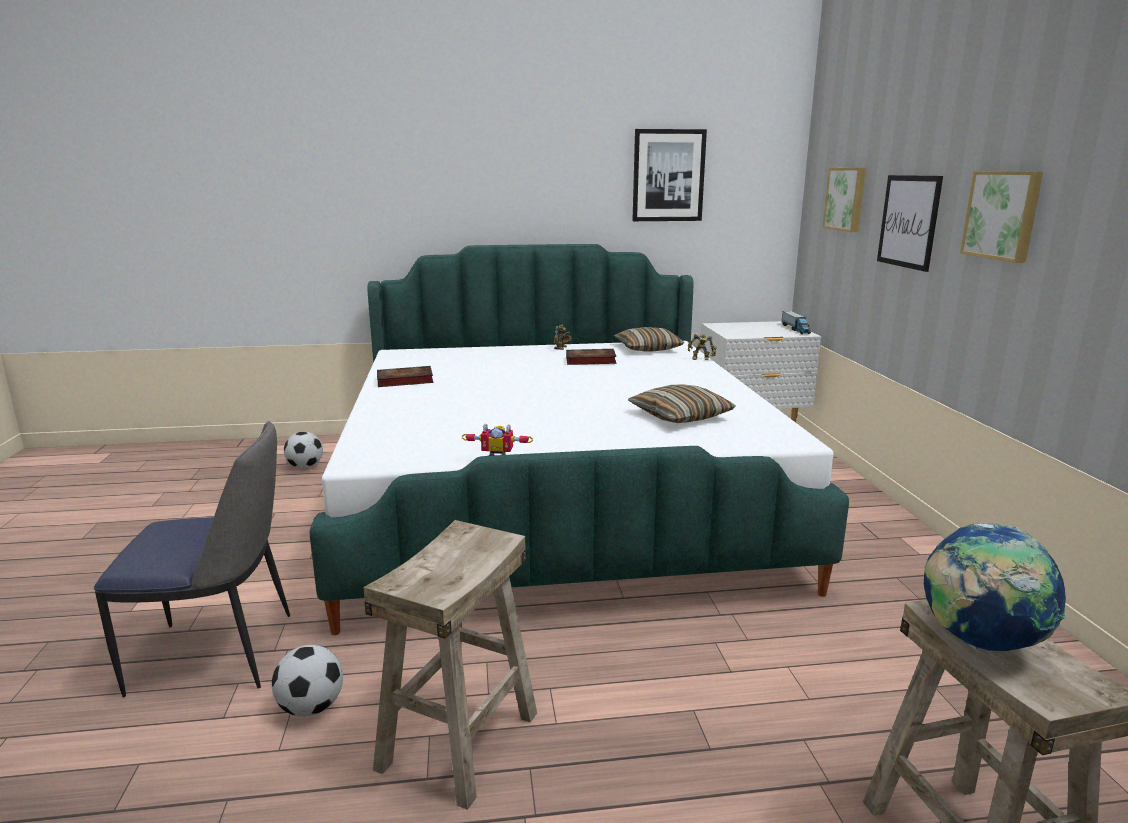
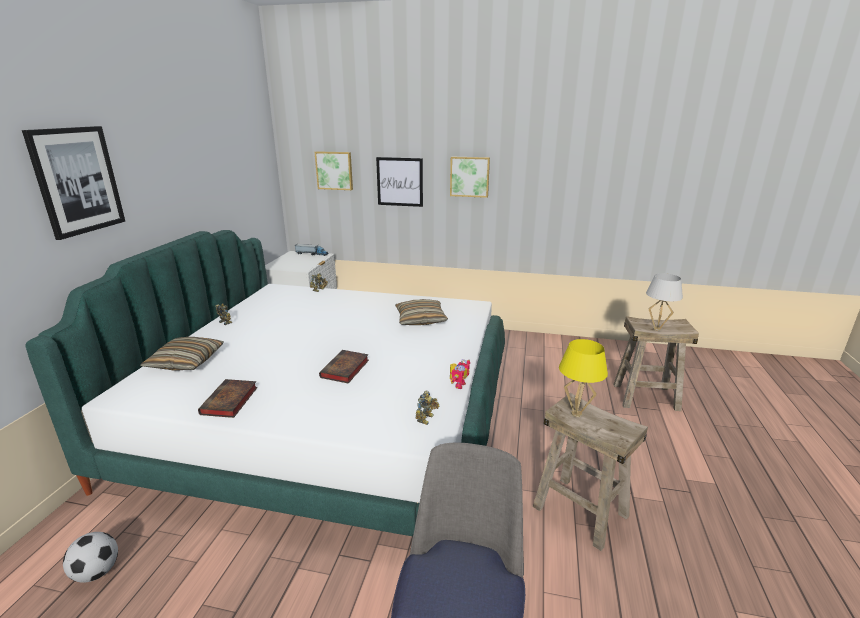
camera: 70 degrees left, 5 degrees up
football [272,645,343,717] -> none
book [566,349,617,365] -> book moved to [319,350,369,384]
pillow [614,327,684,352] -> pillow moved to [141,337,224,370]
picture [632,129,707,221] -> picture moved to [22,126,125,240]
globe [924,523,1067,652] -> white table lamp [646,273,683,331]
none -> toy robot [415,390,440,425]
none -> yellow table lamp [559,339,608,417]

